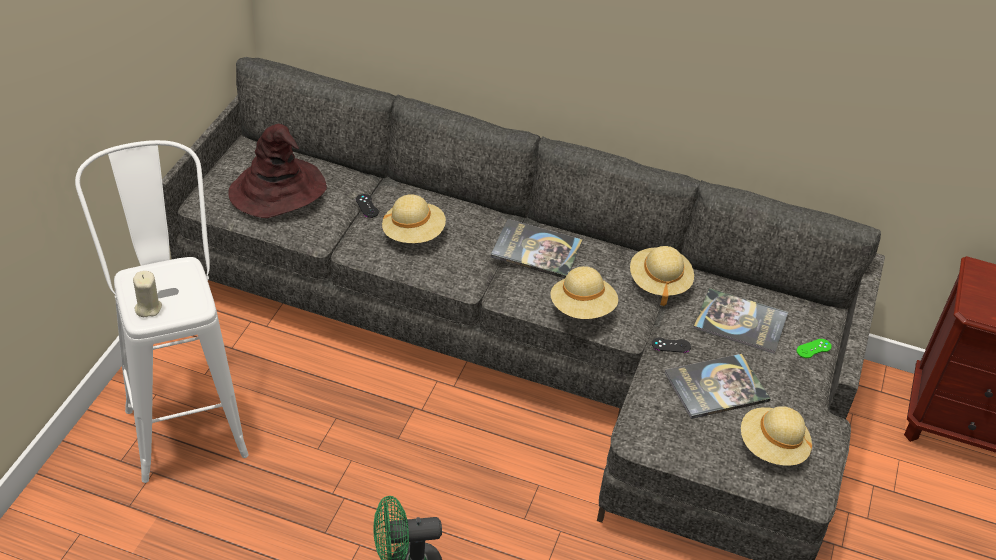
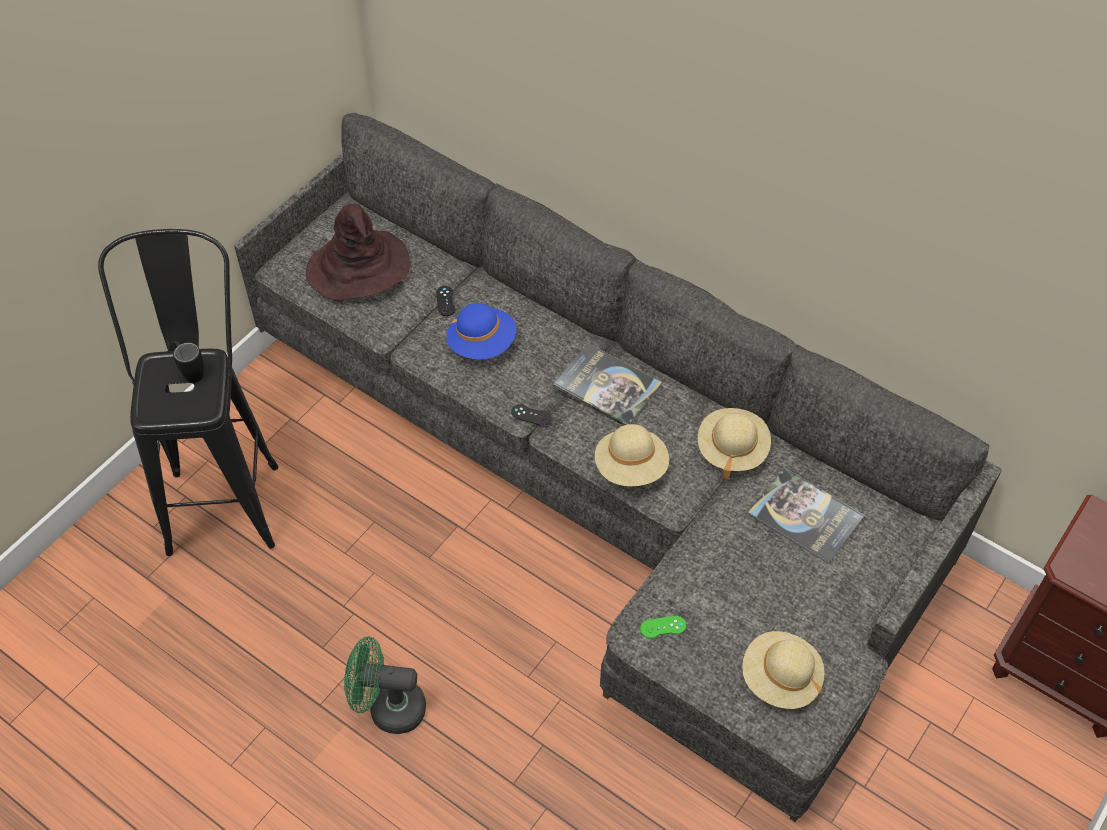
camera: 20 degrees right, 10 degrees up
white stool [75,140,249,483] -> black stool [98,229,278,556]
beige candle [133,271,162,317] -> none
beige hat [382,194,446,243] -> blue hat [446,303,516,360]
black game controller [652,337,691,353] -> black game controller moved to [511,404,552,426]
book [665,354,771,419] -> none
green game controller [796,339,832,358] -> green game controller moved to [640,616,686,638]
none -> black mug [173,341,204,383]

